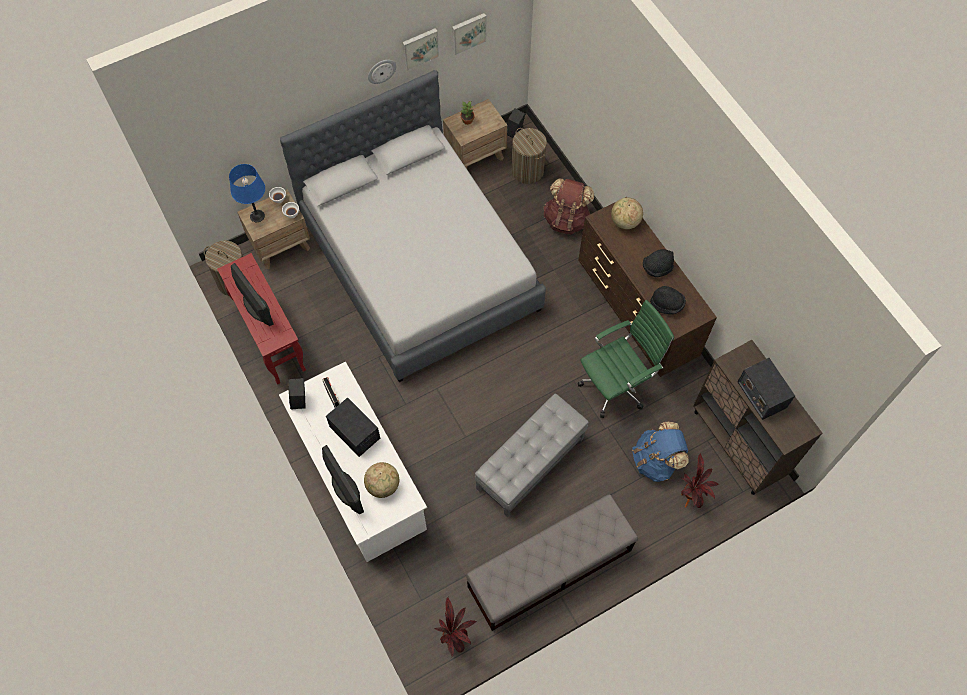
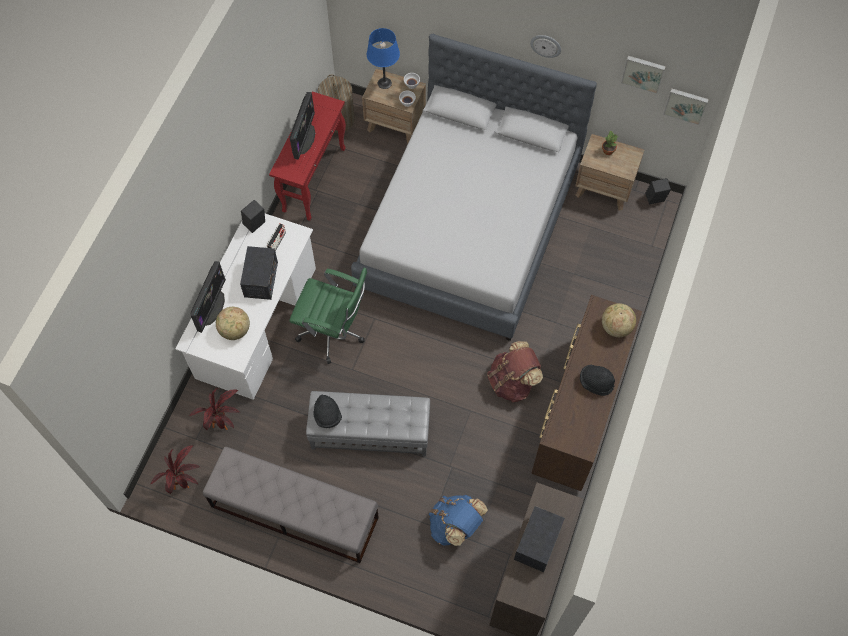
camera: 50 degrees right, 0 degrees up
picture [402,28,439,71] -> picture moved to [663,89,709,125]
laundry basket [512,128,547,184] -> none
brown backpack [544,178,594,235] -> brown backpack moved to [487,341,543,402]
green office chair [577,300,674,418] -> green office chair moved to [289,268,367,364]
black hat [650,286,686,314] -> black hat moved to [313,394,342,428]
potted plant [681,453,719,508] -> potted plant moved to [189,388,240,430]

